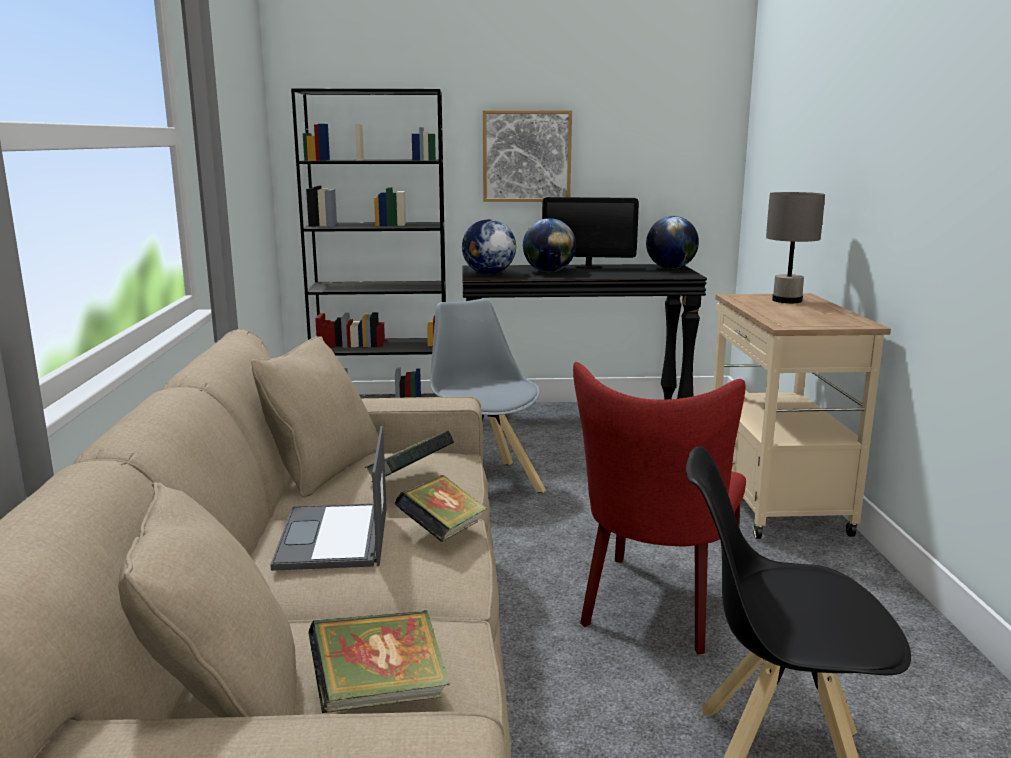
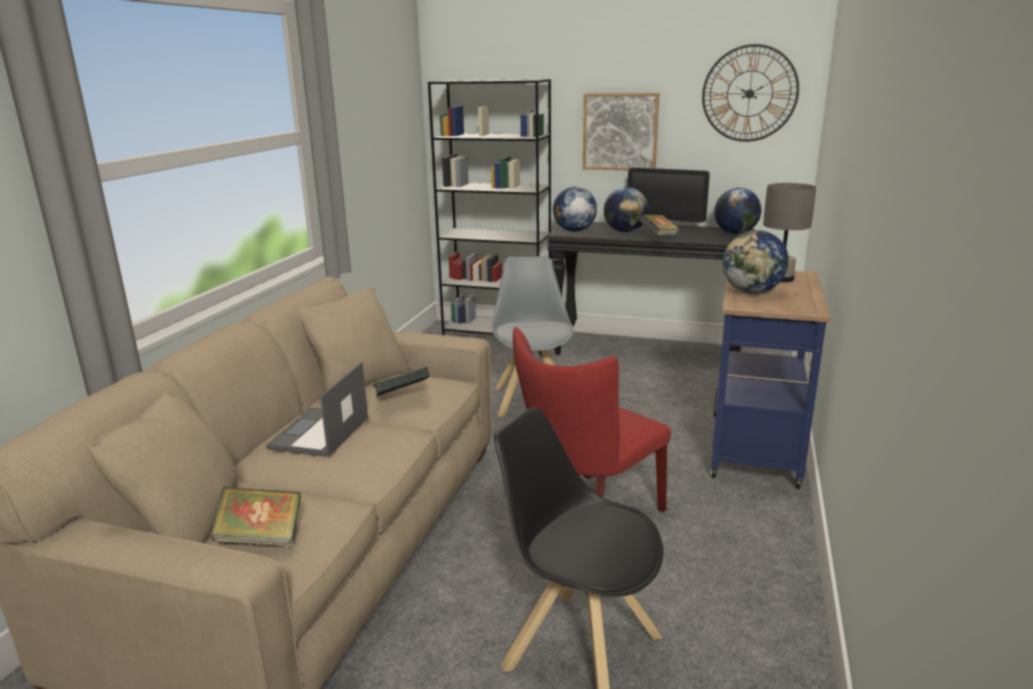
camera: 20 degrees right, 5 degrees up
book [394,475,487,542] -> book moved to [638,214,680,236]
beige cart [713,293,891,539] -> blue cart [710,271,831,489]
none -> wall clock [702,44,799,142]
none -> globe [723,230,789,294]

